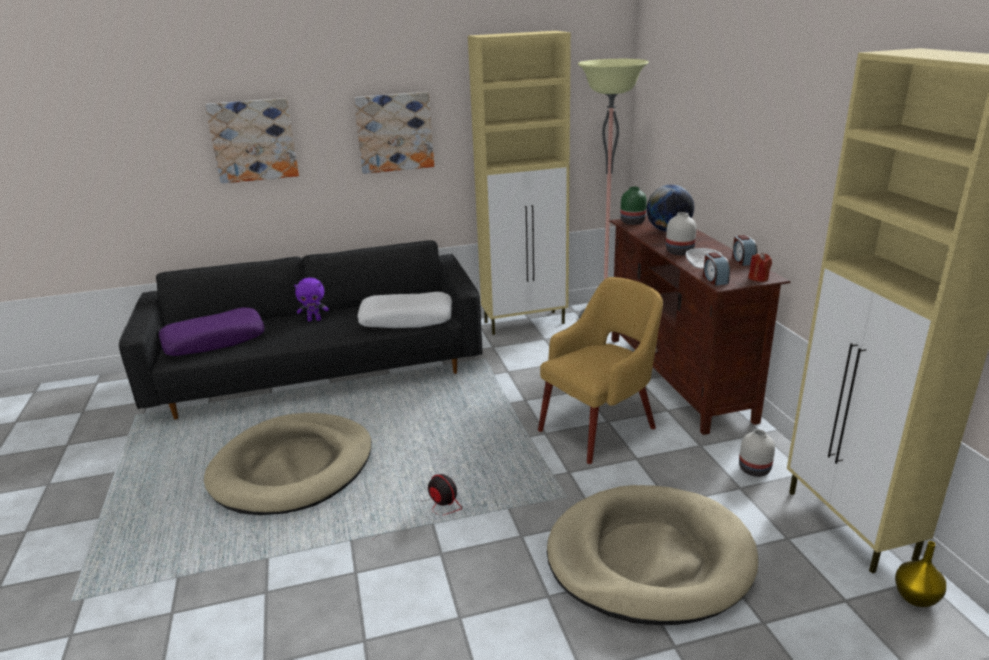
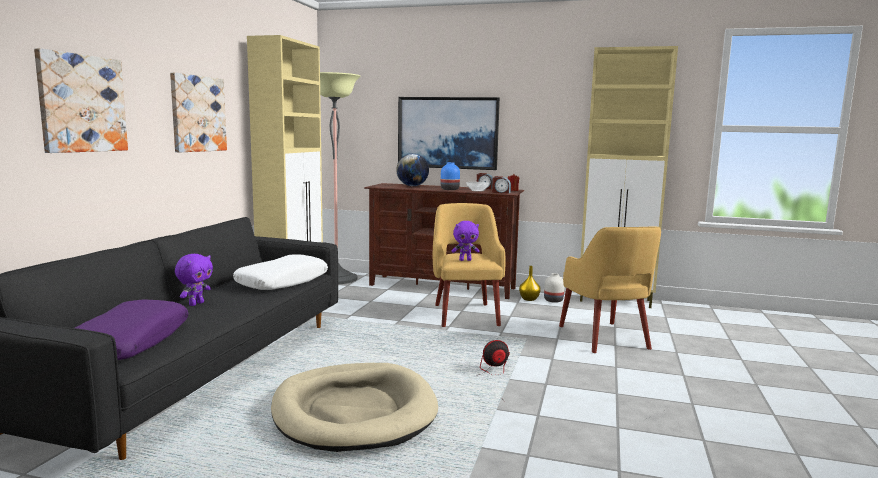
camera: 60 degrees left, 15 degrees down
beige dog bed [547,485,758,625] -> yellow armchair [559,226,661,353]
green vase [620,187,647,225] -> none
white vase [666,212,697,255] -> blue vase [441,162,460,190]
yellow vase [895,541,946,607] -> yellow vase moved to [519,266,541,301]
none -> picture [398,97,500,170]
none -> purple plush toy [452,221,480,261]

